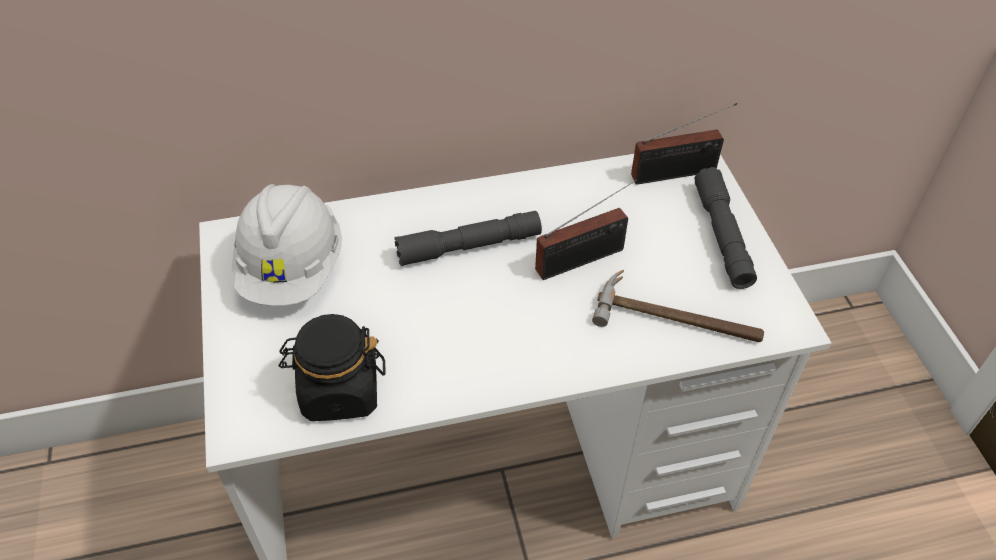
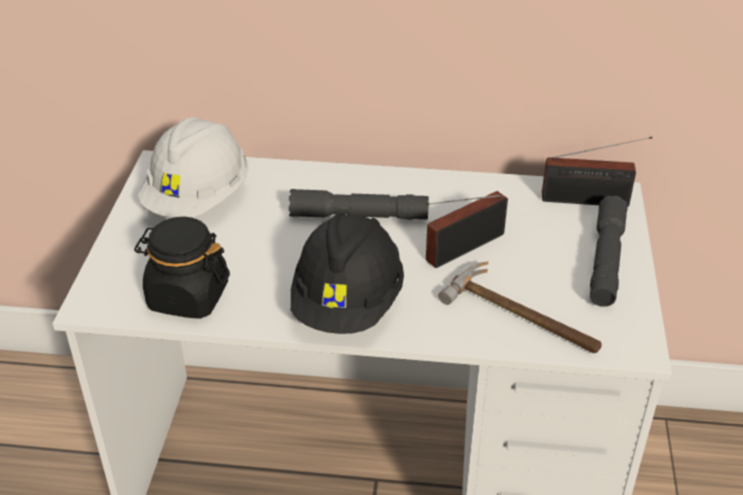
camera: 20 degrees right, 10 degrees down
radio [535,179,637,280] -> radio turned 150 degrees clockwise [426,191,508,268]
none -> black hard hat [290,213,404,334]

